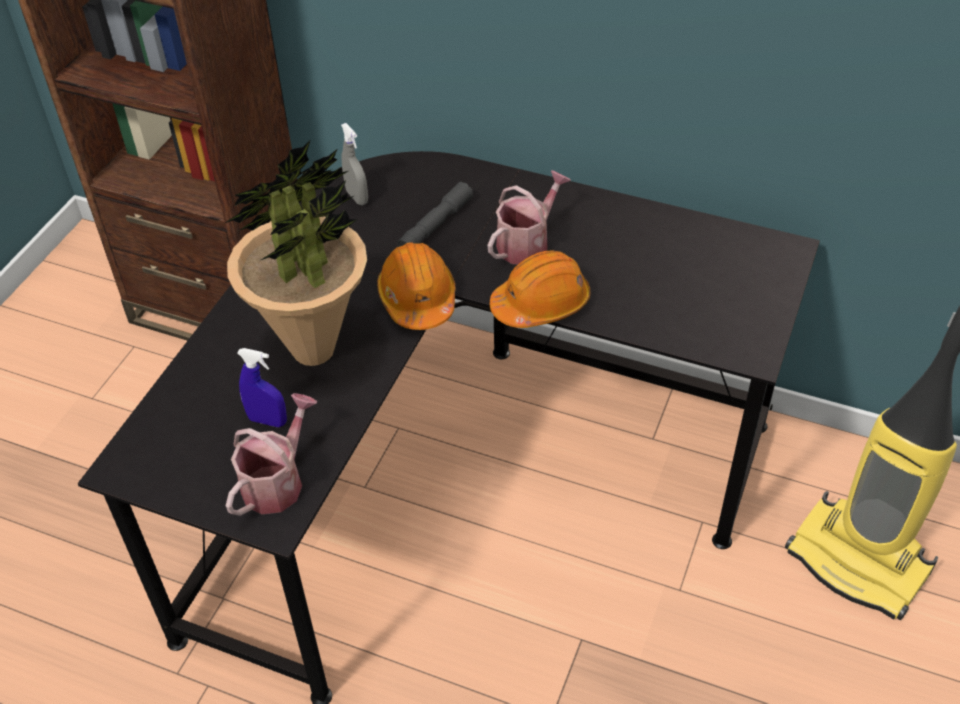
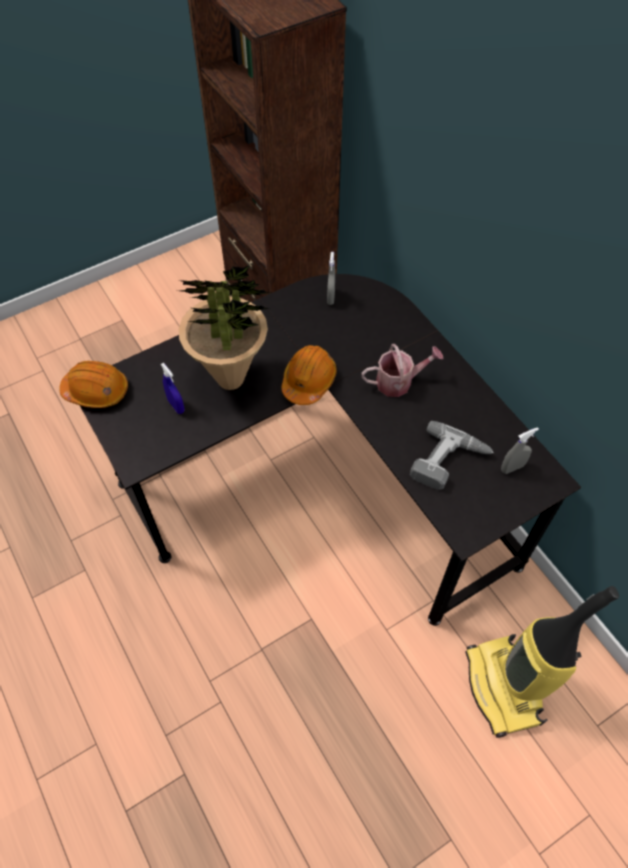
camera: 35 degrees right, 10 degrees up
watering can [226,393,318,516] -> none
grey flashlight [397,182,473,247] -> none
orange hard hat [490,250,590,328] -> orange hard hat moved to [59,361,128,408]
none -> power drill [410,421,494,489]
none -> grey spray bottle [501,427,539,474]

